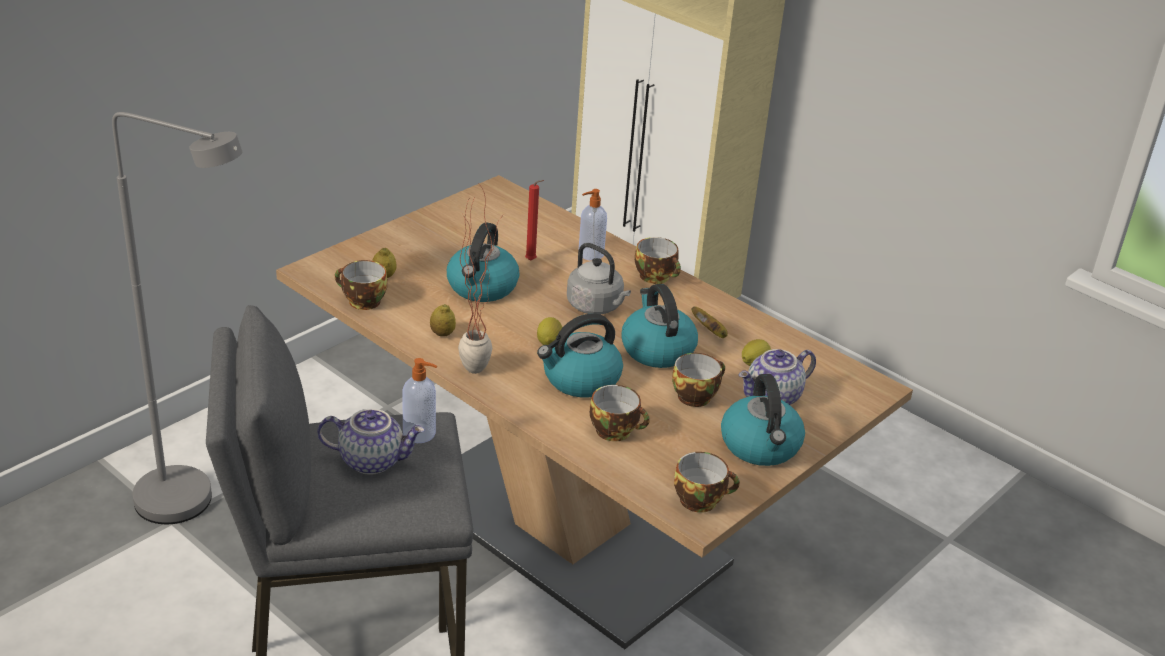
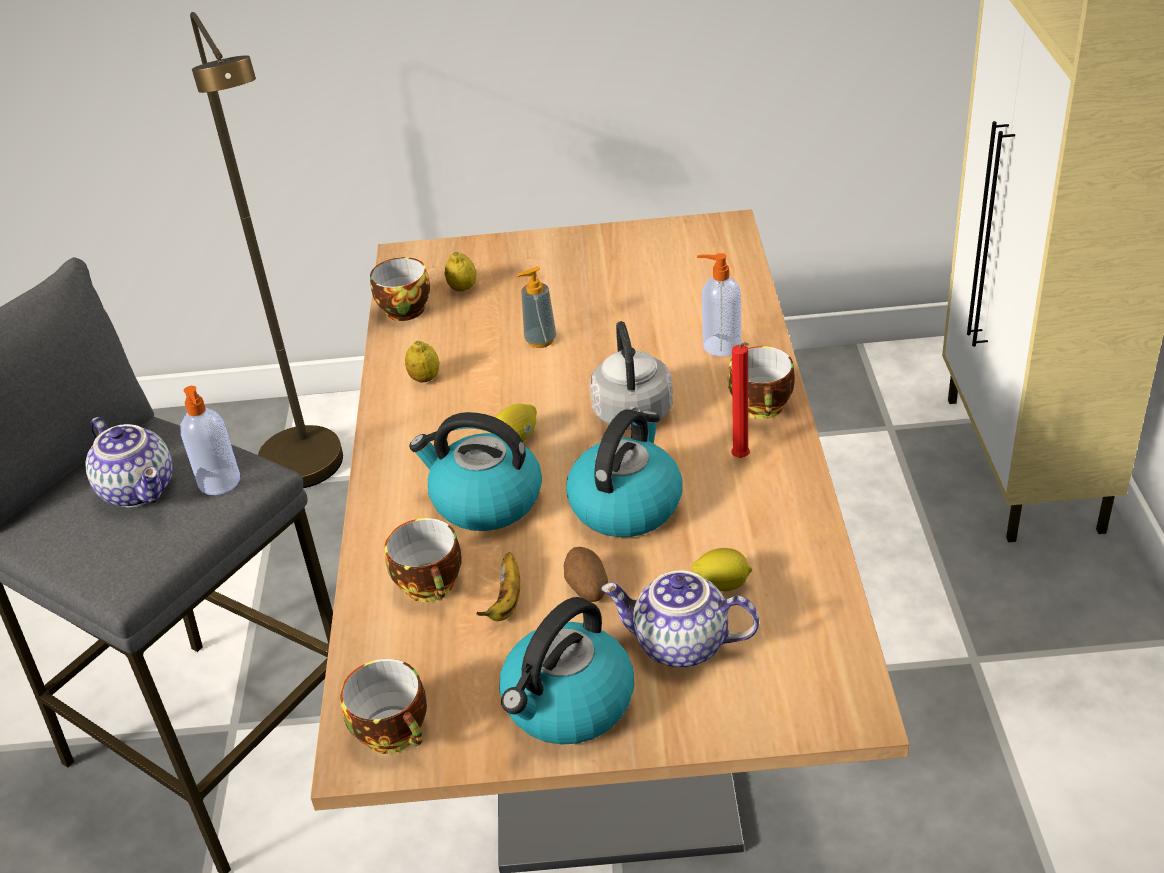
camera: 50 degrees right, 5 degrees up
grey floor lamp [112,112,242,524] -> brown floor lamp [190,12,343,488]
kettle [447,222,519,302] -> soap dispenser [517,266,556,348]
potted plant [458,181,501,374] -> none
red candle [525,180,544,261] -> red candle moved to [731,342,750,458]
cup [672,353,725,407] -> potato [564,547,608,602]
banana [692,307,728,338] -> banana moved to [476,552,520,621]

